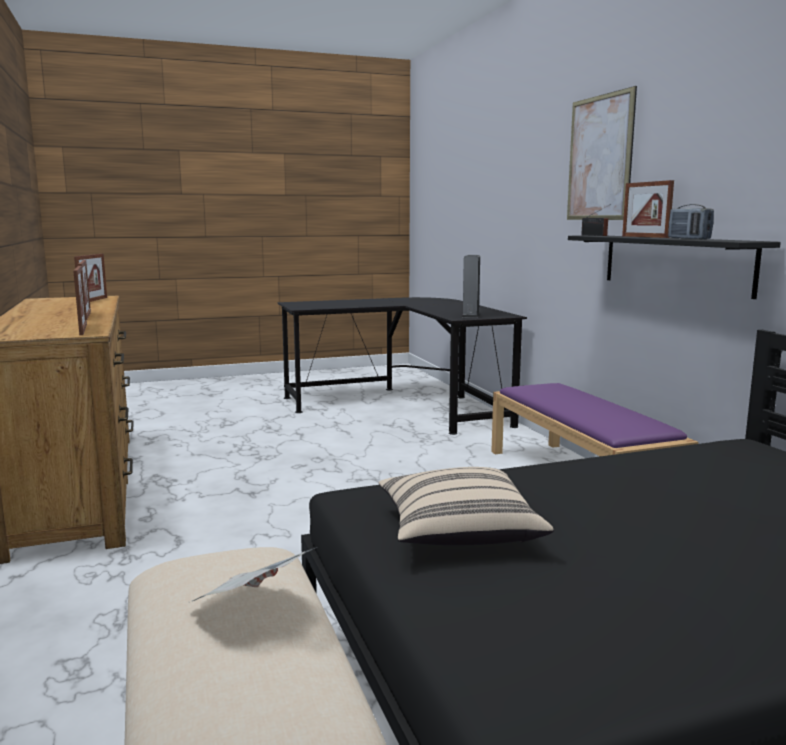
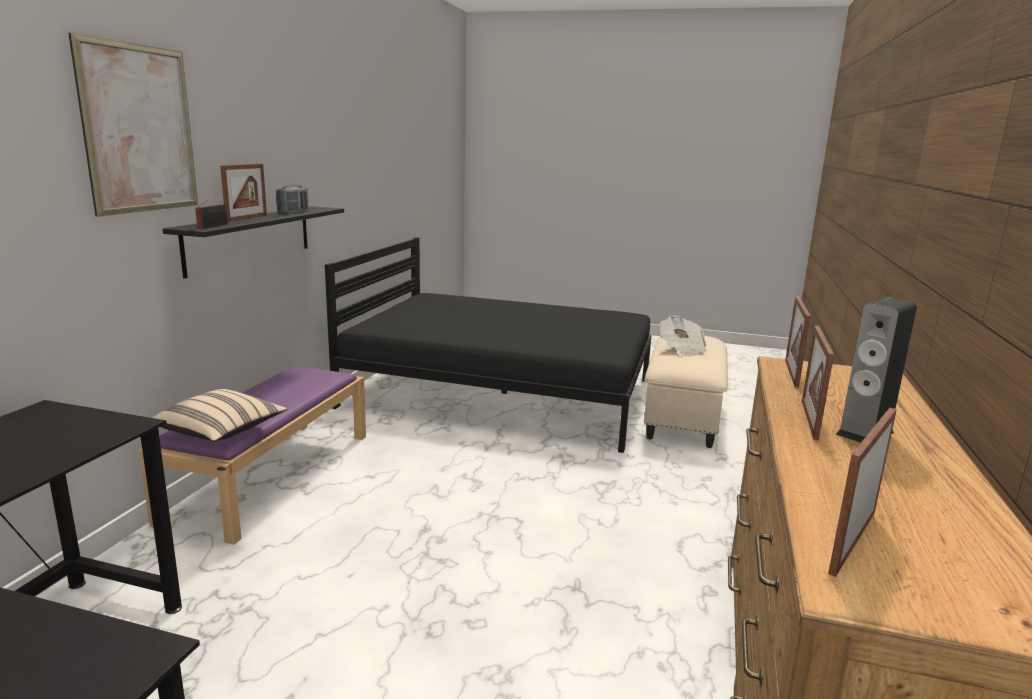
camera: 145 degrees left, 5 degrees up
beige pillow [379,467,554,545] -> beige pillow moved to [152,389,287,442]
speaker [462,255,480,318] -> speaker moved to [835,297,917,443]

